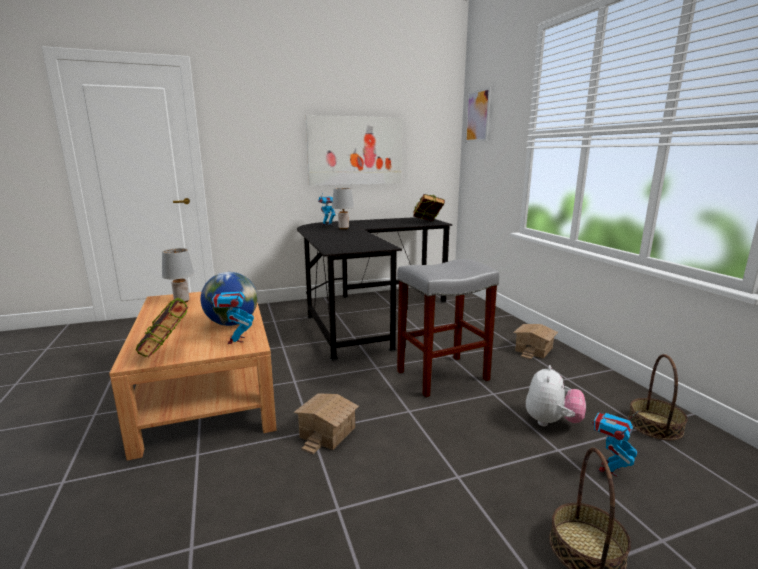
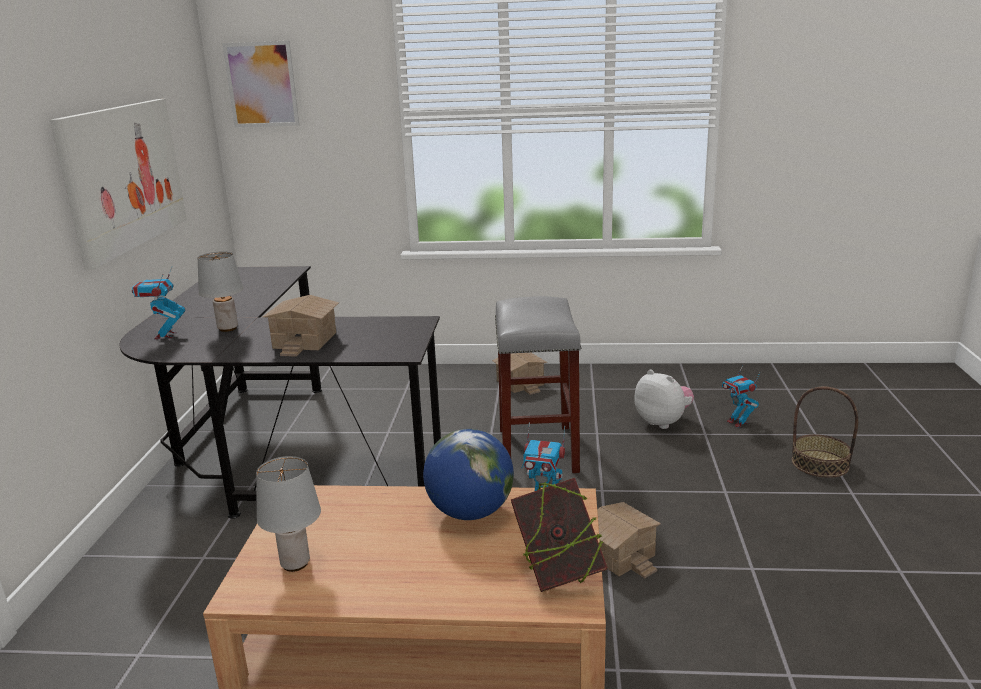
camera: 65 degrees left, 5 degrees up
book [413,194,445,221] -> none
basket [628,354,688,440] -> none
none -> toy house [263,295,339,357]

